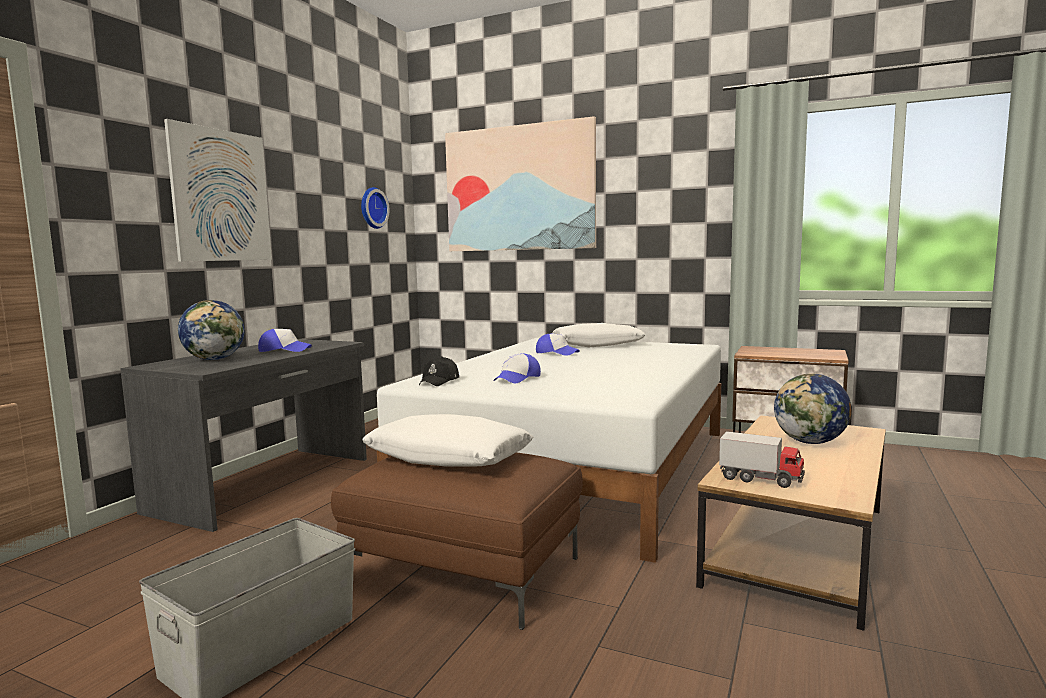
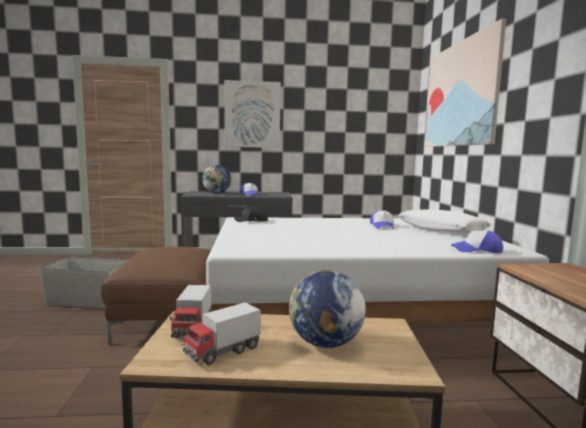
camera: 60 degrees right, 0 degrees up
wall clock [361,187,389,229] -> none
white pillow [362,414,533,466] -> none
cap [493,353,541,383] -> cap moved to [451,230,503,253]
none -> toy truck [183,302,261,365]

